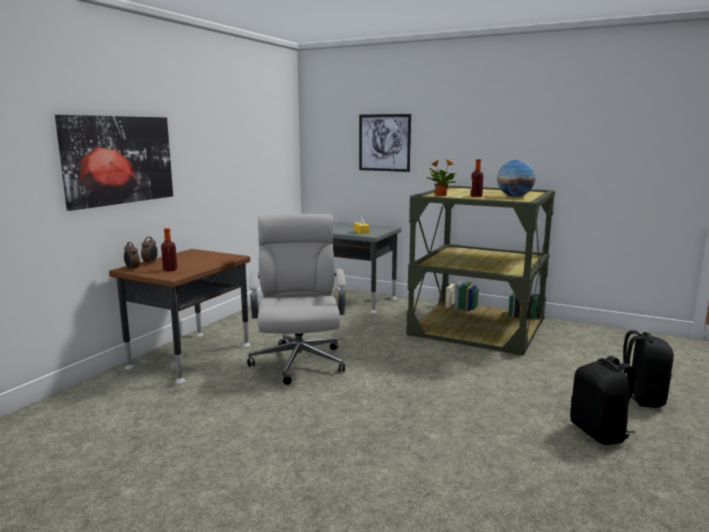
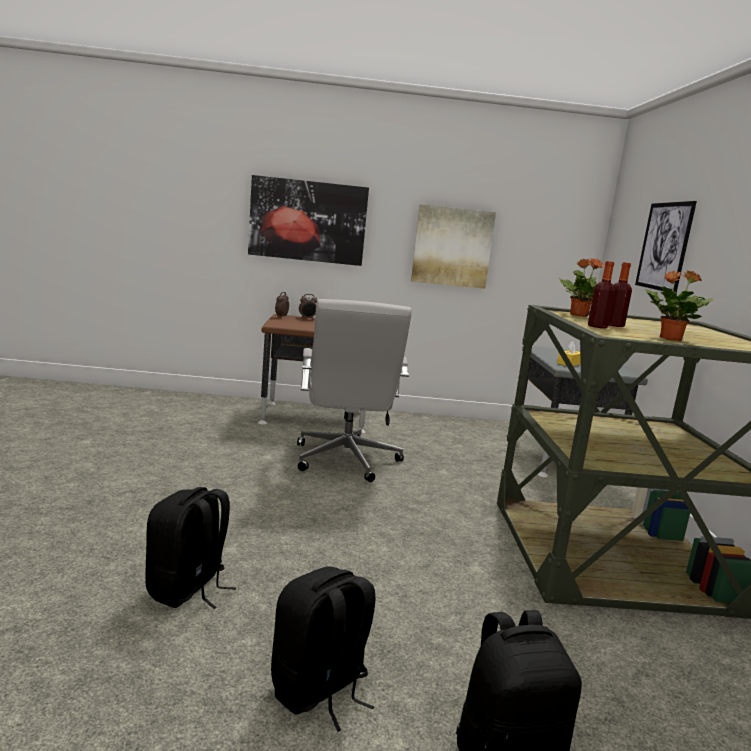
camera: 60 degrees right, 0 degrees up
bottle [161,228,177,271] -> bottle moved to [588,261,615,328]
grey office chair [247,214,346,385] -> grey office chair turned 120 degrees clockwise [297,299,411,482]
globe [497,159,536,197] -> potted plant [645,270,714,341]
none -> black backpack [145,487,236,609]
none -> picture [411,204,496,289]

